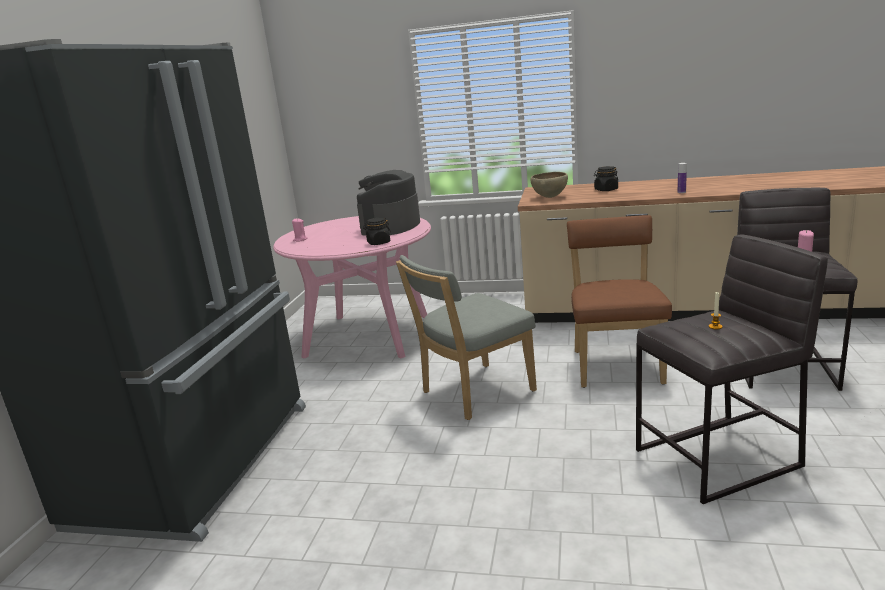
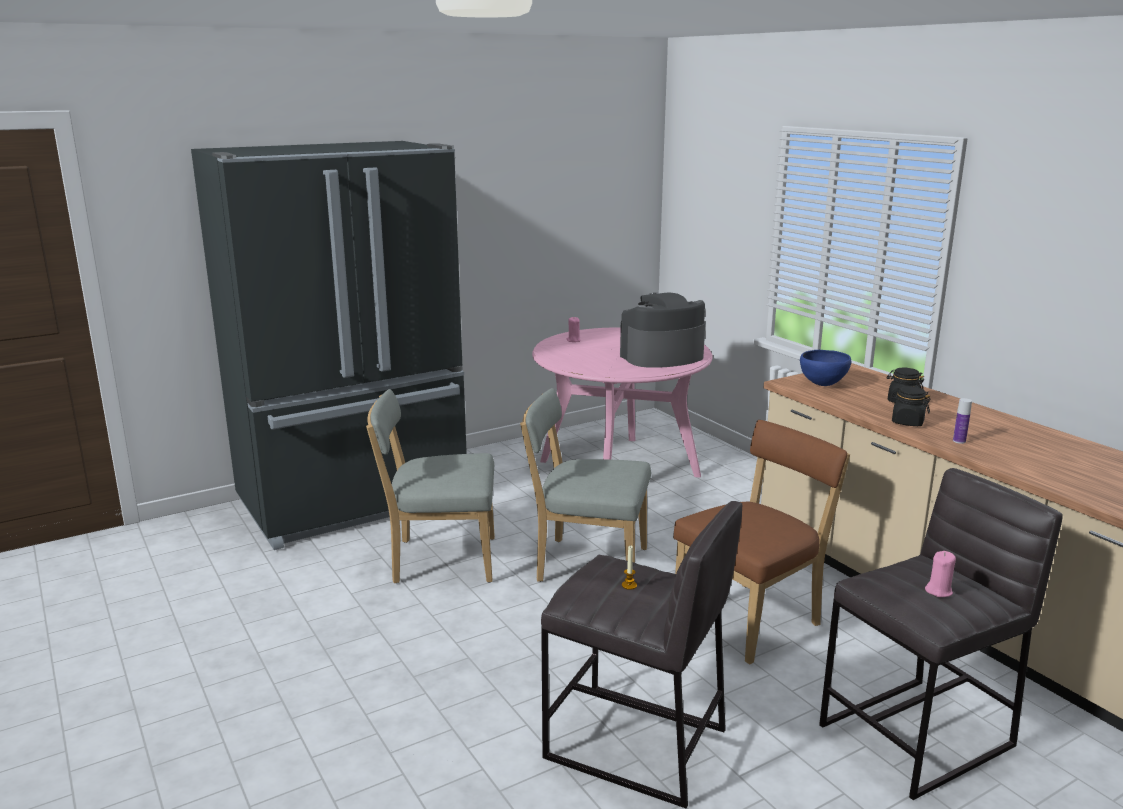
camera: 45 degrees right, 0 degrees up
black jar [363,218,391,245] -> black jar moved to [890,386,930,426]
brown bowl [531,172,568,198] -> blue bowl [800,350,851,386]
none -> grey chair [366,389,495,583]

